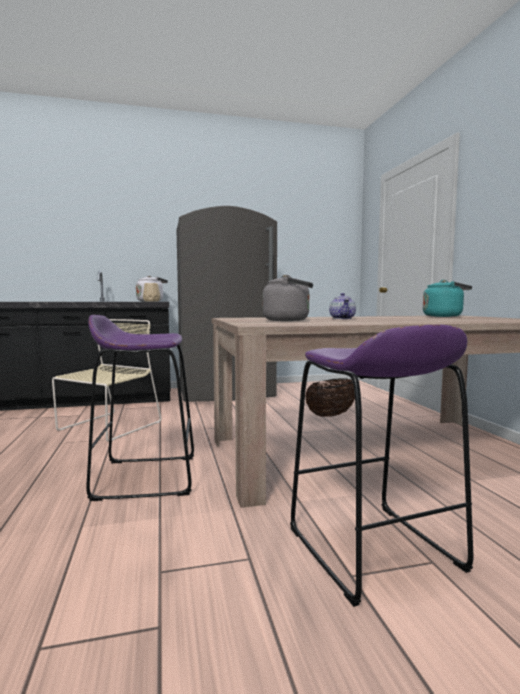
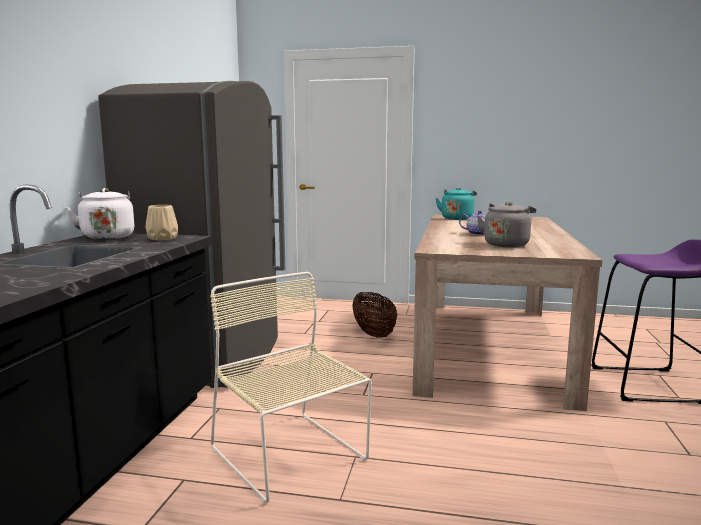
camera: 65 degrees left, 5 degrees up
purple stool [86,315,194,501] -> none

